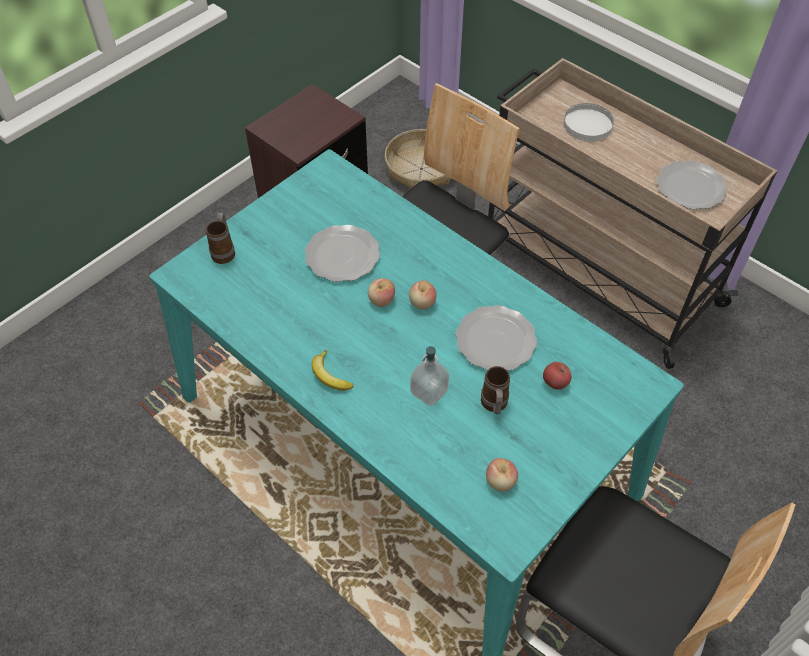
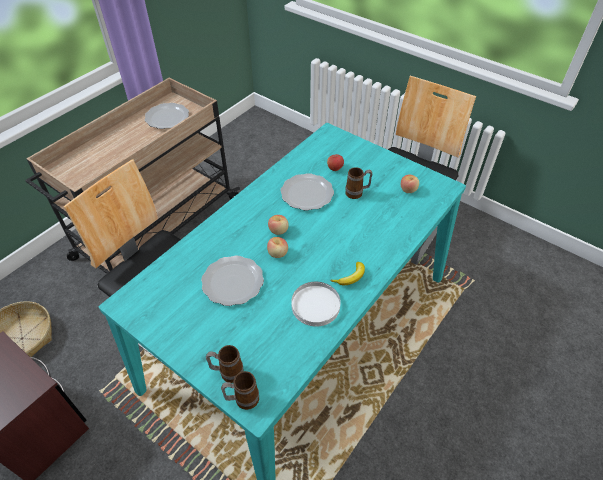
camera: 95 degrees left, 5 degrees down
soap dispenser [410,346,449,406] -> none
white plate [563,103,614,142] -> white plate moved to [291,282,341,327]
none -> mug [221,371,259,410]

